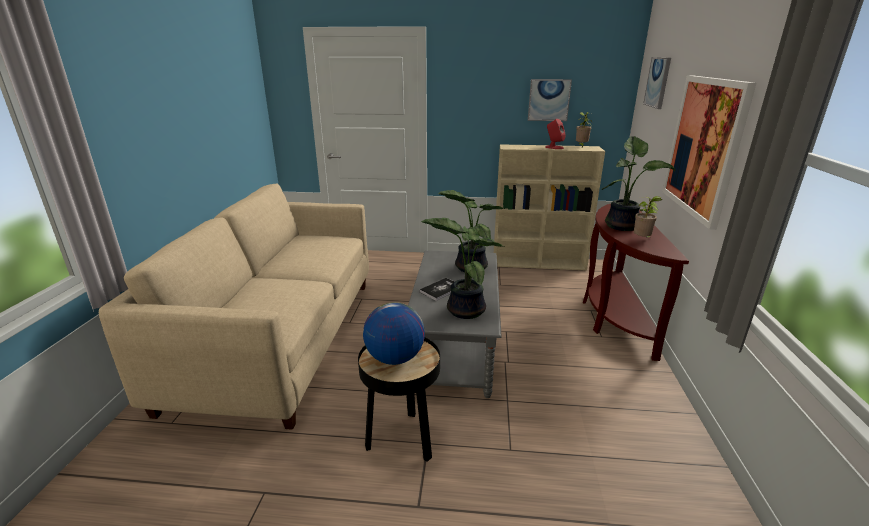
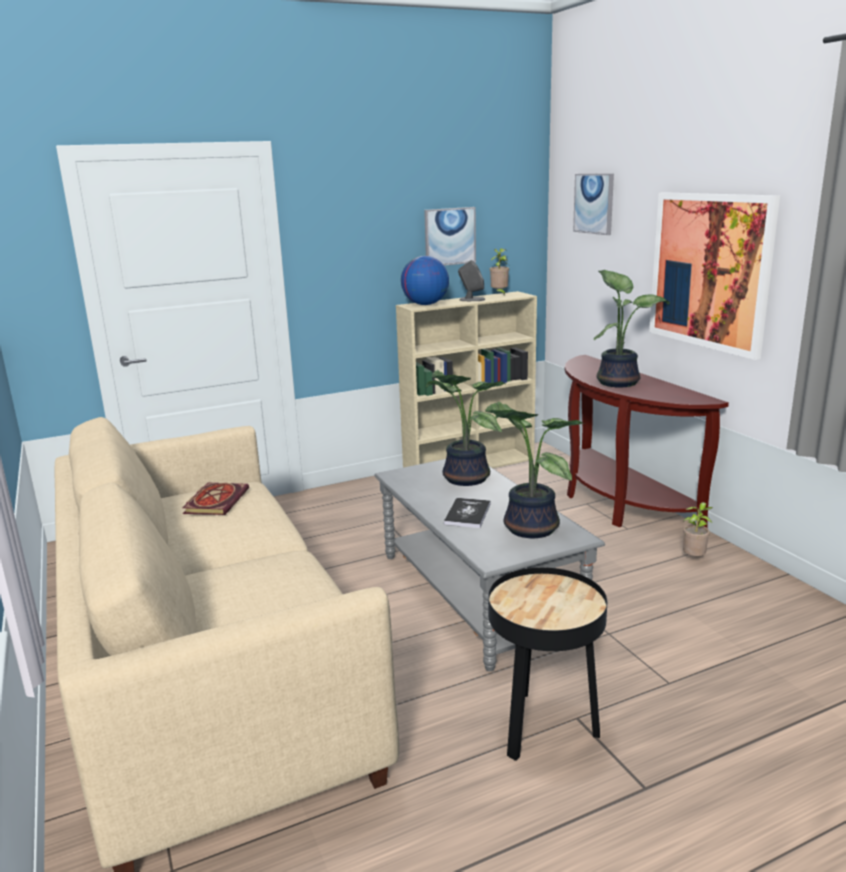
camera: 30 degrees left, 5 degrees down
globe [363,302,425,365] -> globe moved to [401,256,449,305]
red speaker [545,119,566,149] -> grey speaker [458,260,485,301]
potted plant [634,196,663,238] -> potted plant moved to [683,502,713,556]
none -> book [182,483,249,515]

